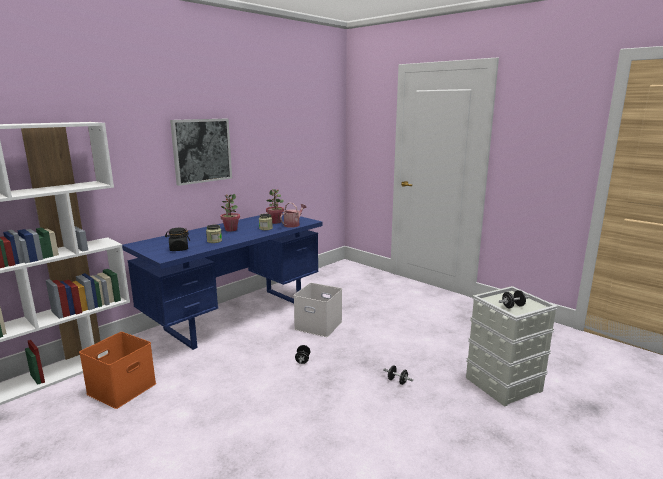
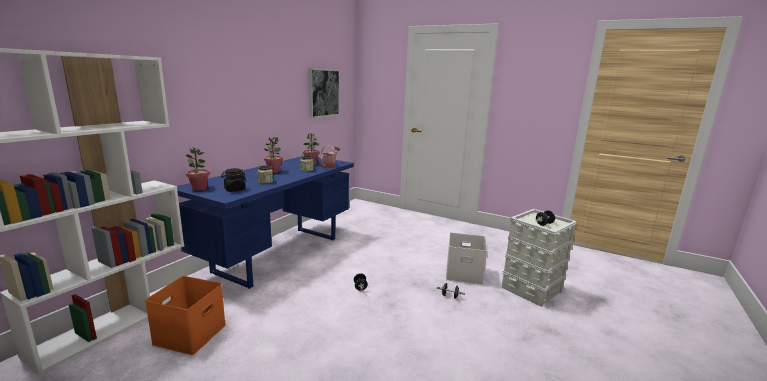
camera: 15 degrees left, 0 degrees up
picture [170,119,232,186] -> picture moved to [308,68,340,118]
white storage box [294,283,342,337] -> white storage box moved to [446,232,487,285]
none -> potted plant [186,147,210,190]

